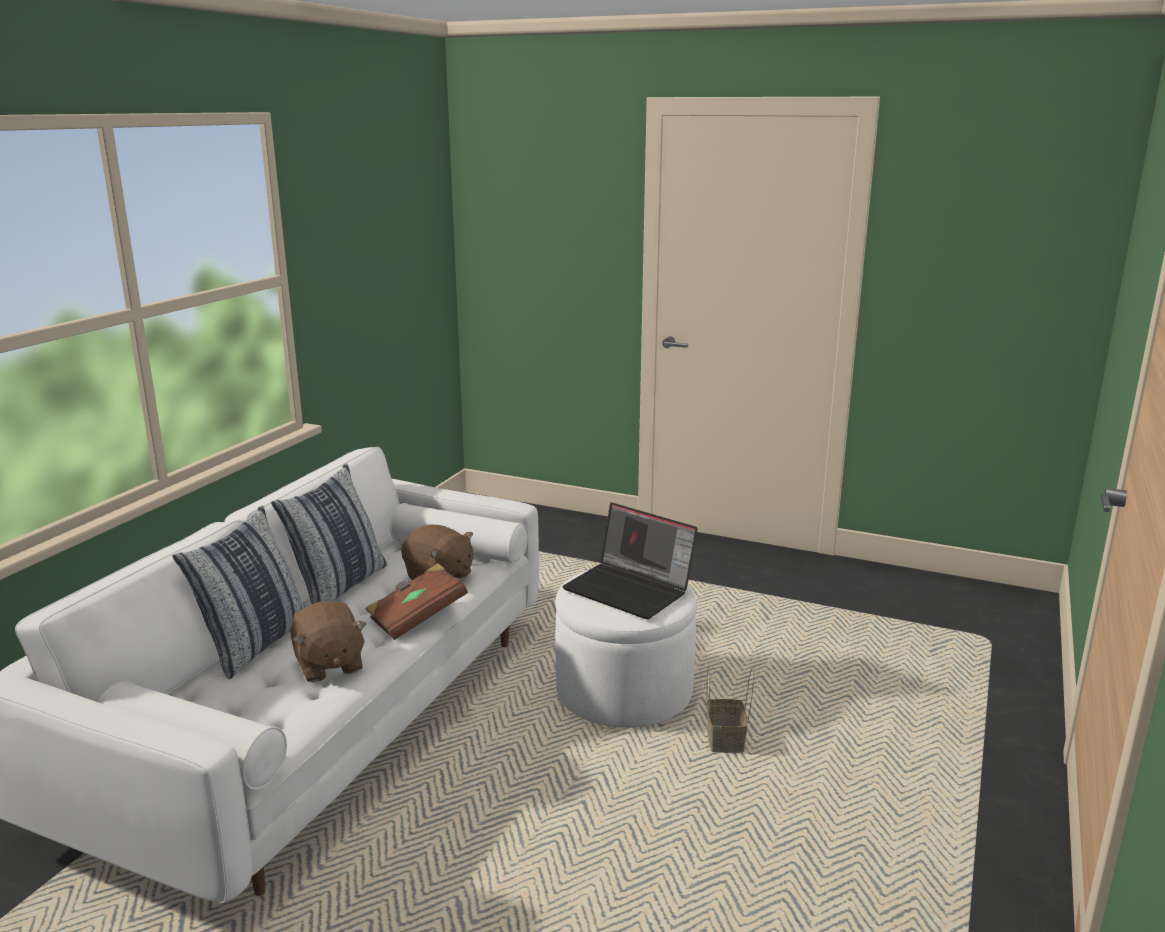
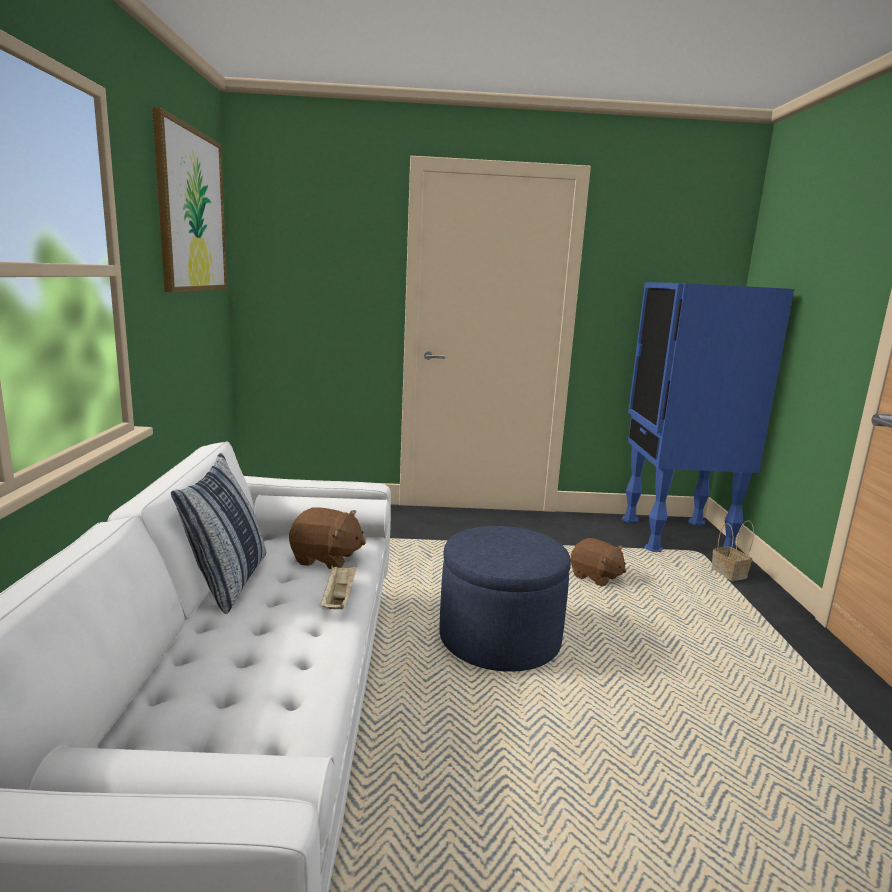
camera: 25 degrees left, 5 degrees down
pillow [172,505,305,680] -> none
brown plush toy [290,601,367,682] -> brown plush toy moved to [571,538,626,587]
brown book [365,564,468,640] -> beige tray [320,565,358,609]
white ottoman [555,566,697,728] -> blue ottoman [440,526,571,672]
laptop [562,502,697,619] -> none
basket [707,666,754,753] -> basket moved to [711,520,754,581]
none -> picture [152,107,227,292]
none -> blue cabinet [622,282,794,552]

